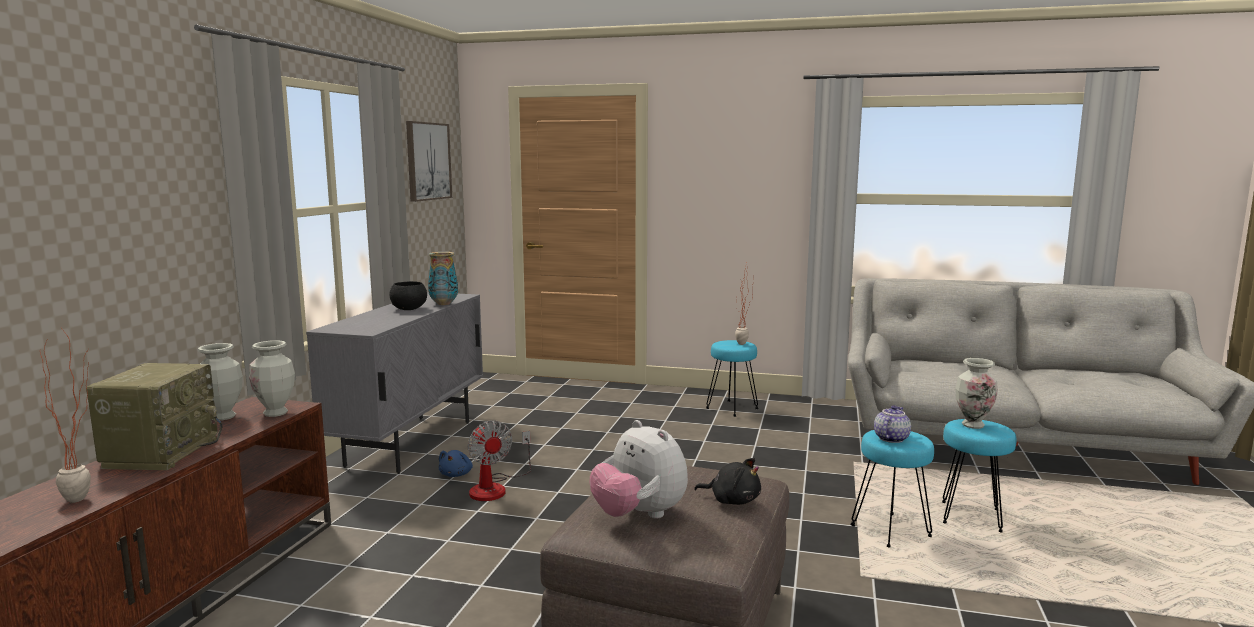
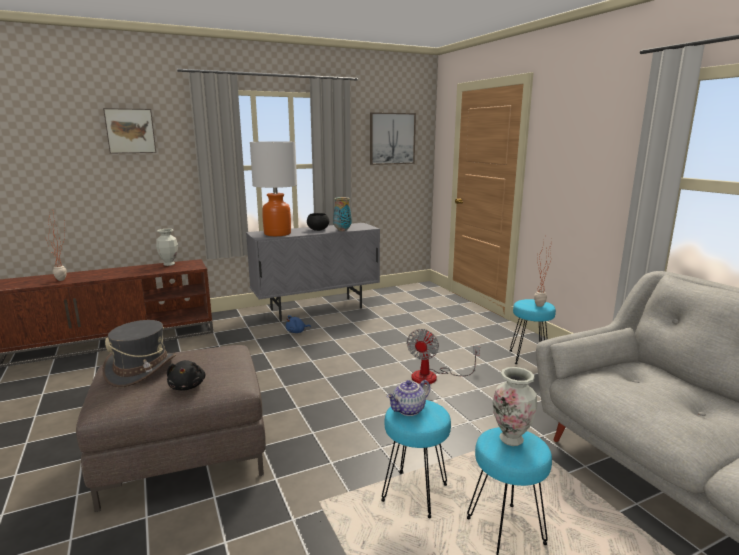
camera: 50 degrees right, 5 degrees up
radio [86,363,222,470] -> none
vase [249,340,295,417] -> none
fan [468,420,531,501] -> fan moved to [407,329,480,384]
plush toy [590,420,688,519] -> grey hat [102,320,176,387]
teapot [874,405,911,443] -> teapot turned 150 degrees clockwise [387,380,430,416]
none -> picture [103,108,156,153]
none -> table lamp [250,142,297,236]

